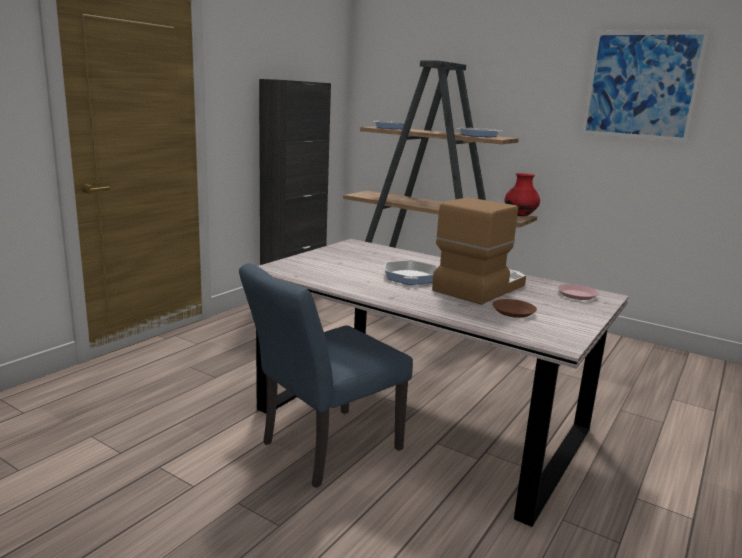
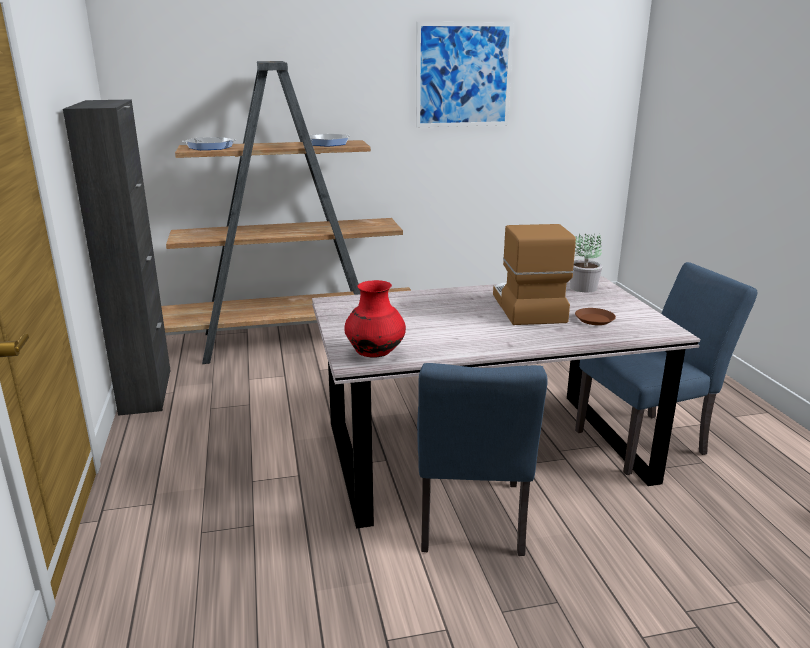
camera: 45 degrees left, 5 degrees up
frying pan [384,260,437,285] -> none
red vase [505,173,540,216] -> red vase moved to [344,280,406,358]
pink plate [557,284,599,300] -> potted plant [570,233,603,292]
none -> blue chair [575,262,758,475]

